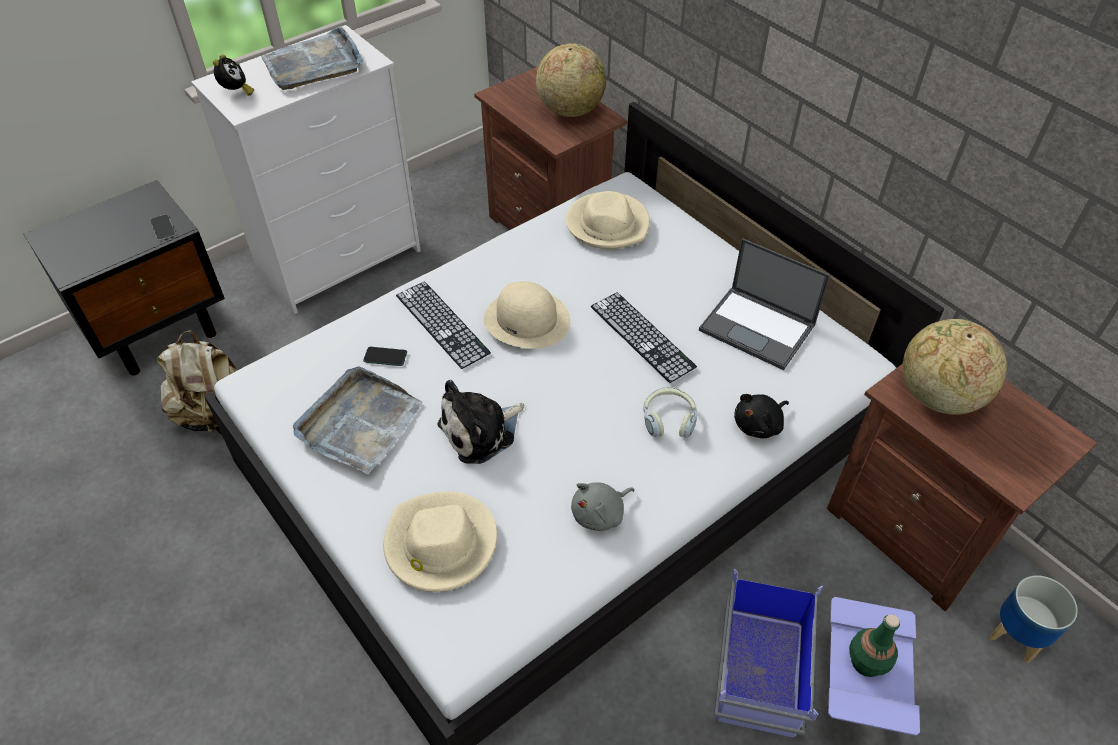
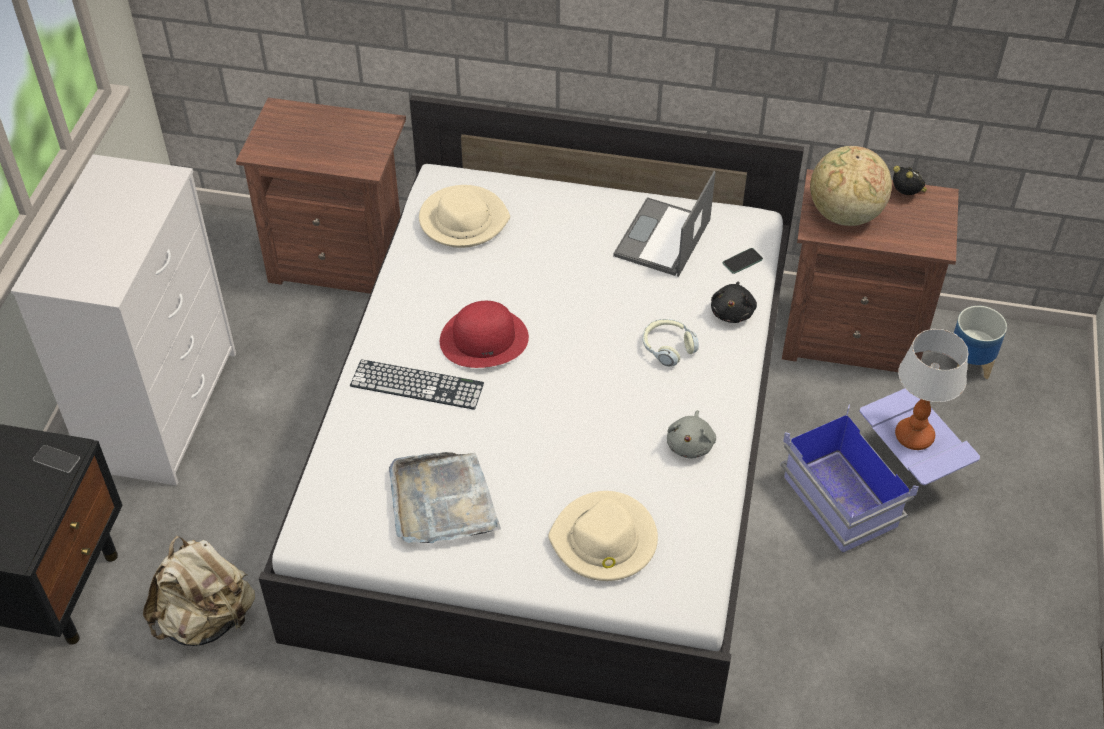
camera: 40 degrees left, 0 degrees up
alarm clock [213,54,254,96] -> alarm clock moved to [893,166,927,195]
grey tray [261,26,363,90] -> none
phone [363,347,407,366] -> phone moved to [723,248,763,274]
plush toy [437,380,524,464] -> none
beige hat [484,281,570,349] -> red hat [440,301,529,368]
globe [536,43,606,117] -> none
keyboard [591,292,697,383] -> none
laptop [699,238,830,370] -> laptop turned 120 degrees clockwise [613,171,716,277]
green bottle [849,614,900,677] -> table lamp [895,329,969,450]

